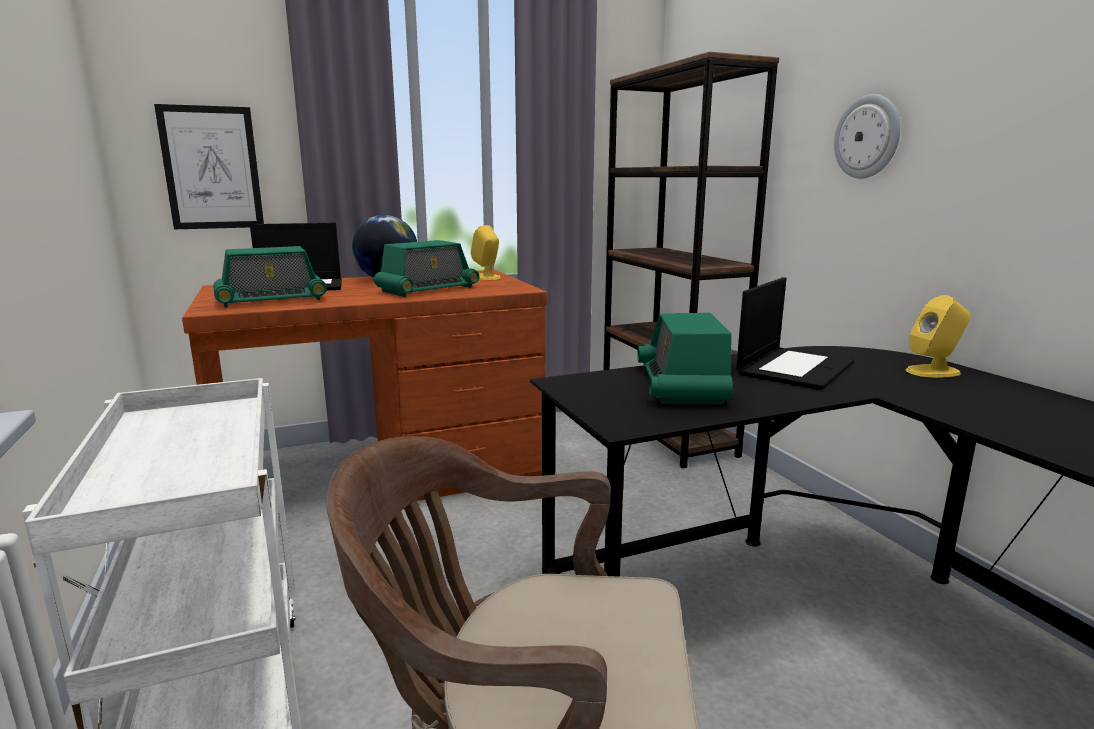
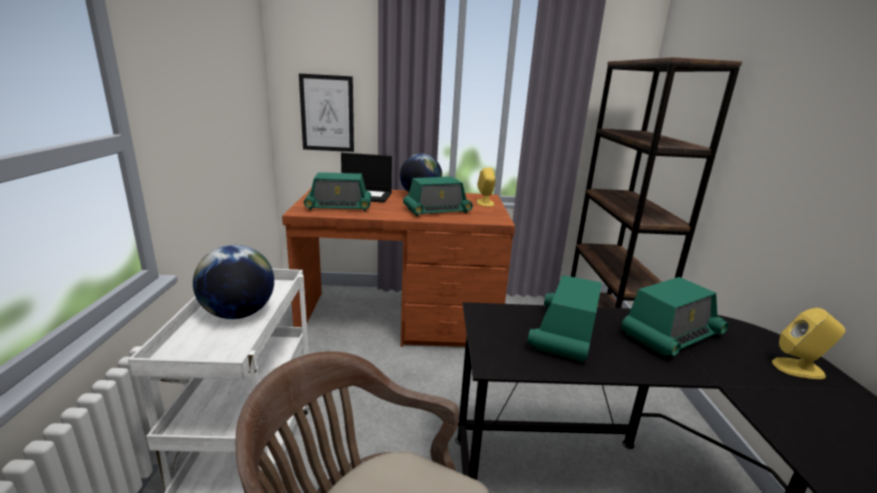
camera: 20 degrees right, 5 degrees up
laptop [736,277,855,390] -> radio [621,277,729,357]
wall clock [834,94,900,179] -> none
none -> globe [193,245,274,319]

